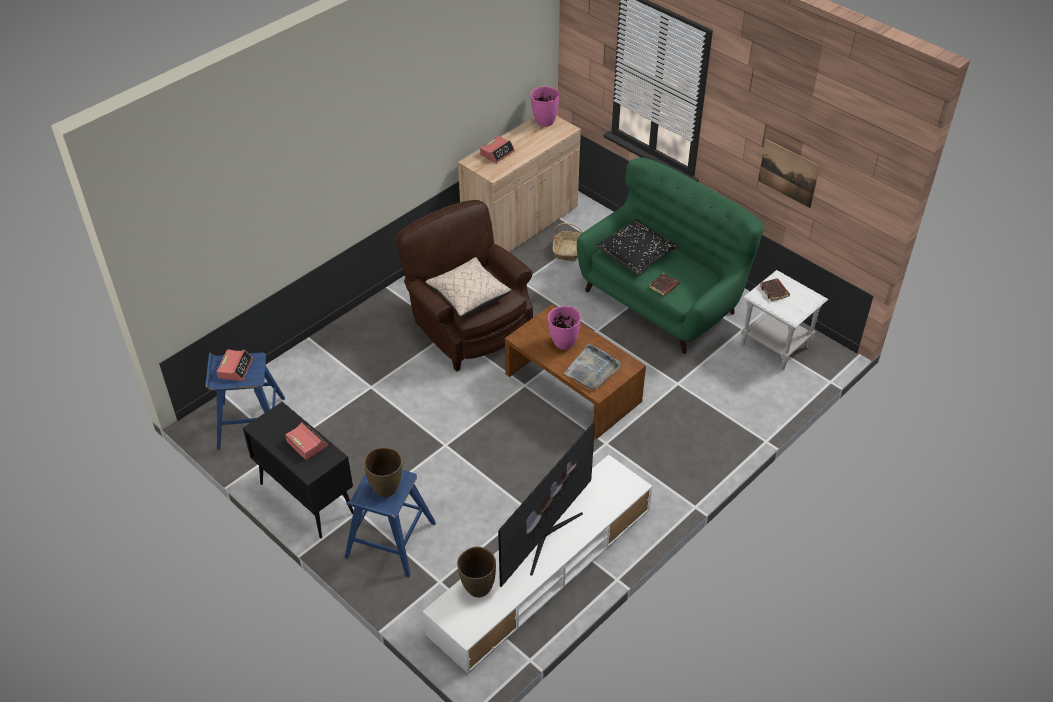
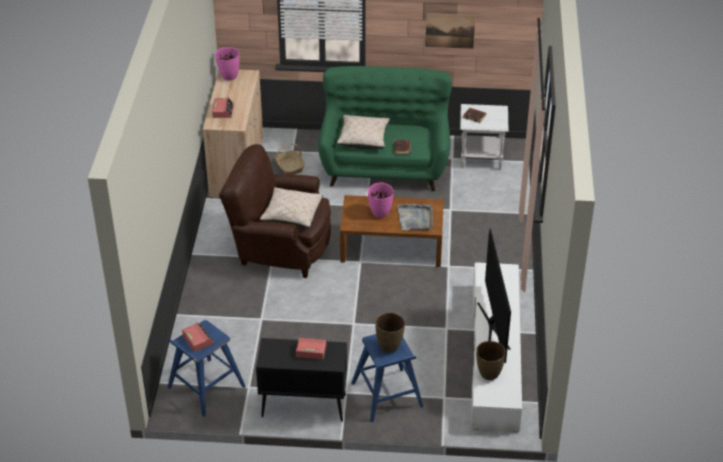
camera: 40 degrees left, 5 degrees down
black pillow [596,219,679,275] -> beige pillow [337,115,390,149]

